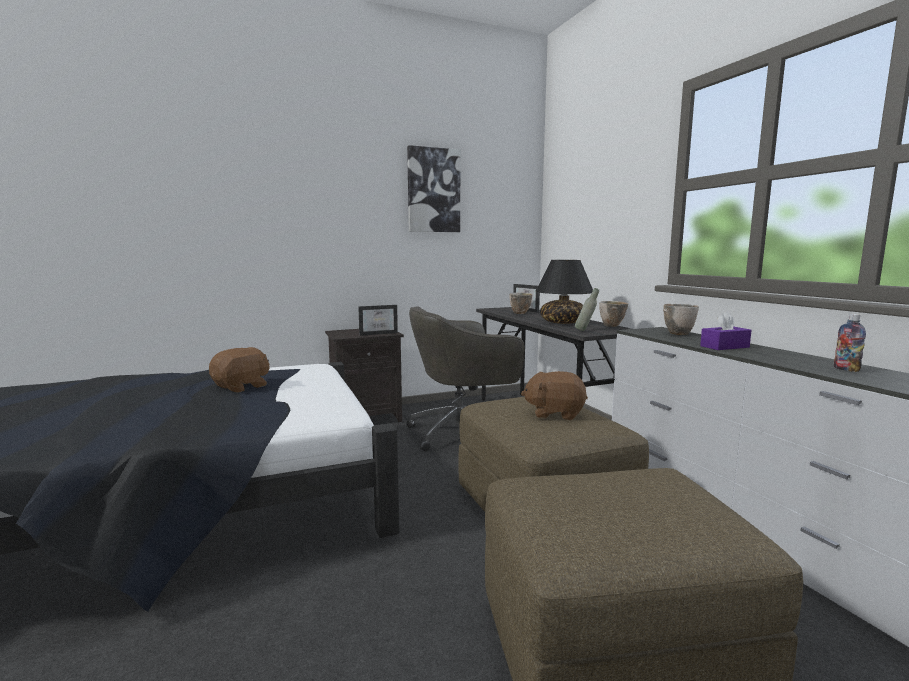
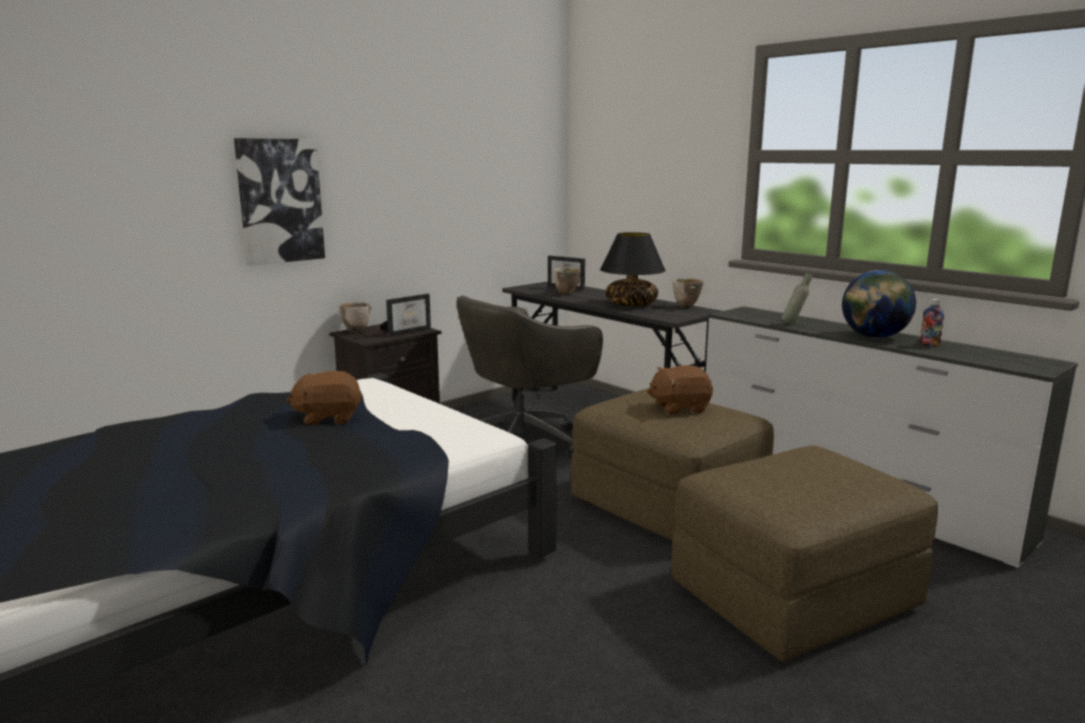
camera: 20 degrees left, 5 degrees up
brown plush toy [209,347,270,393] -> brown plush toy turned 120 degrees counterclockwise [286,371,363,425]
picture [407,145,460,232] -> picture moved to [234,138,325,266]
grey bottle [575,288,599,331] -> grey bottle moved to [781,273,812,325]
bowl [663,304,699,335] -> bowl moved to [338,302,372,333]
purple tissue box [700,311,752,350] -> none
none -> globe [842,270,916,338]

